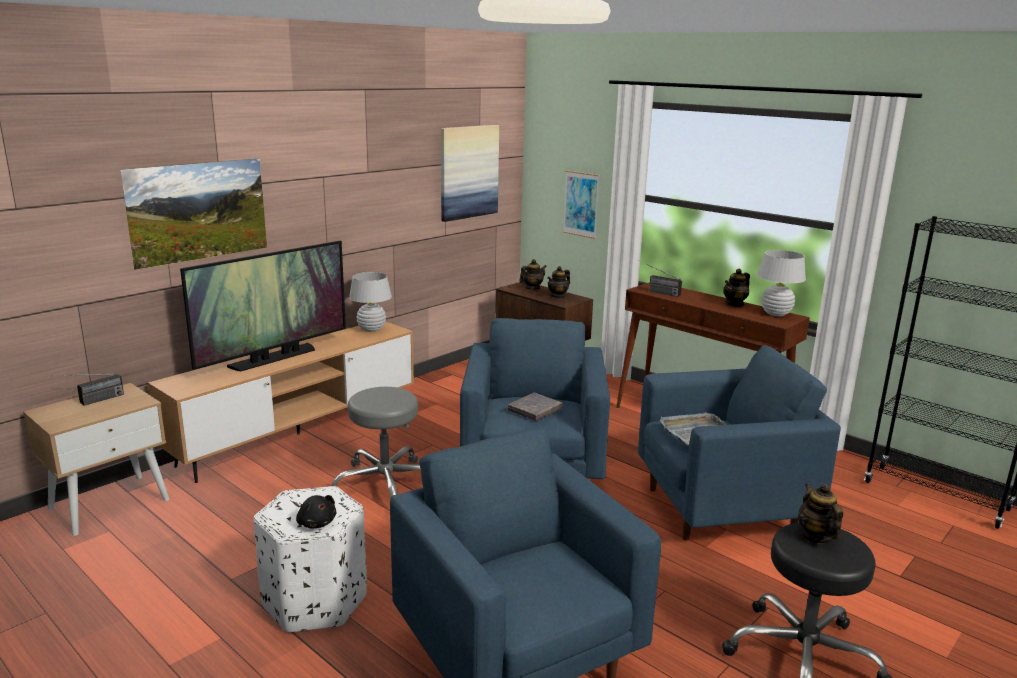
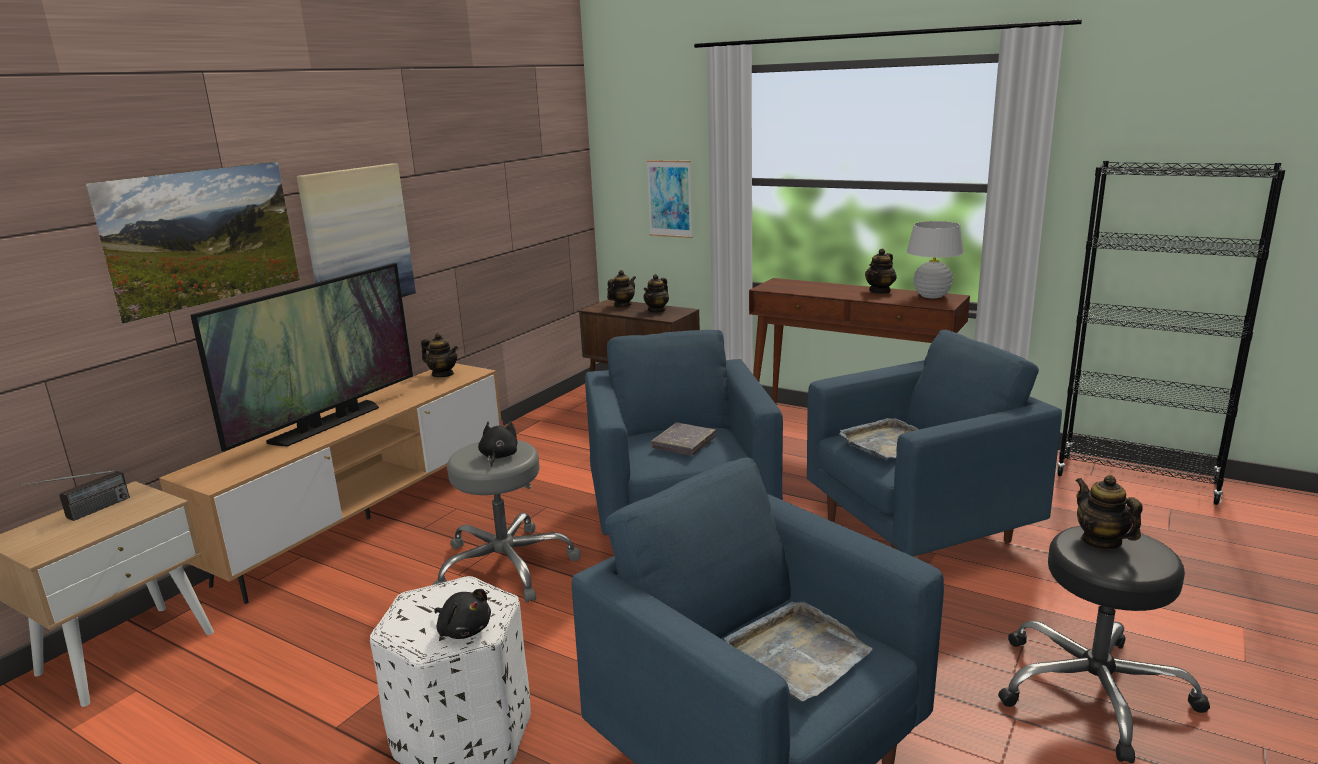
camera: 10 degrees left, 0 degrees up
white table lamp [349,272,392,332] -> teapot [421,333,458,377]
picture [441,125,499,222] -> picture moved to [297,163,416,297]
radio [640,261,682,297] -> none
none -> black plush toy [478,420,518,467]
none -> grey tray [724,602,873,702]

